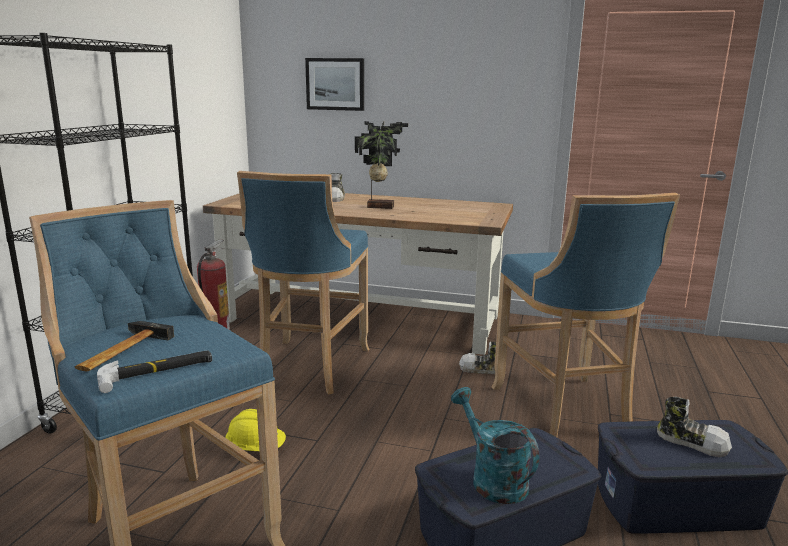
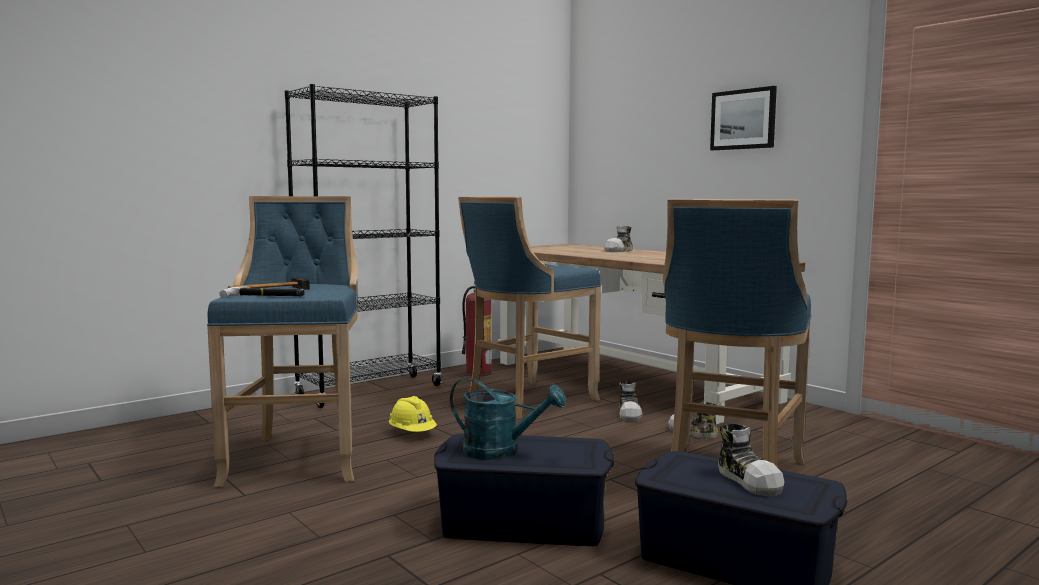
camera: 35 degrees right, 10 degrees down
picture [305,58,364,111] -> picture moved to [710,86,777,150]
potted plant [355,121,408,209] -> none
turquoise watering can [451,387,539,504] -> turquoise watering can turned 105 degrees clockwise [450,378,566,460]
none -> shoe [619,381,642,422]

